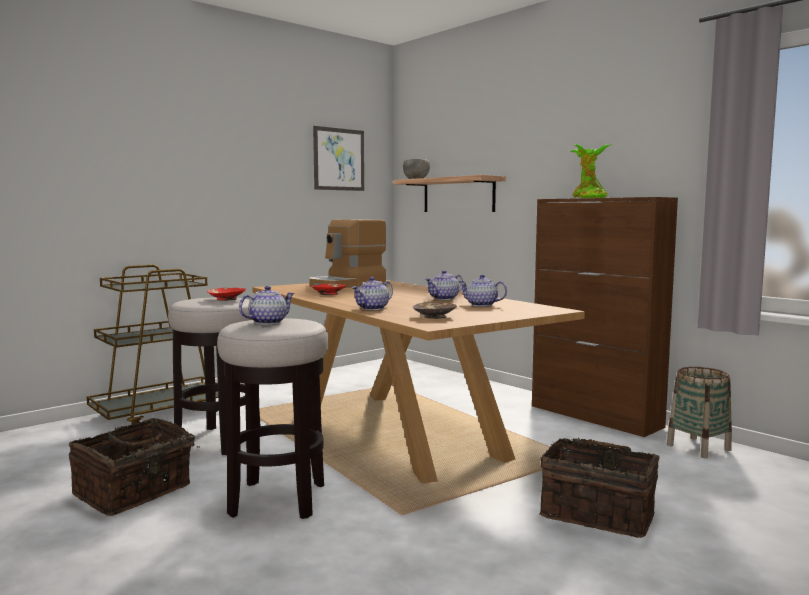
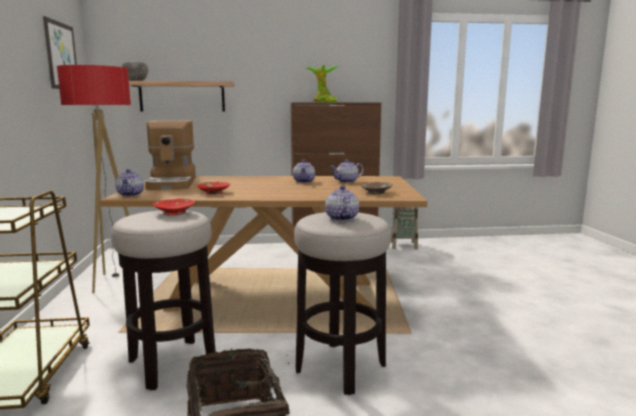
camera: 55 degrees left, 5 degrees up
teapot [351,277,393,310] -> teapot moved to [115,169,144,197]
basket [539,437,660,538] -> none
none -> floor lamp [57,65,131,293]

